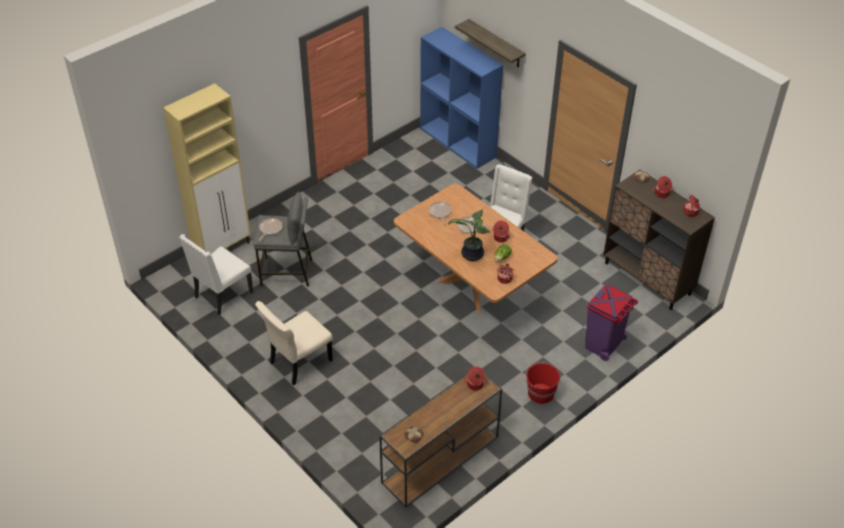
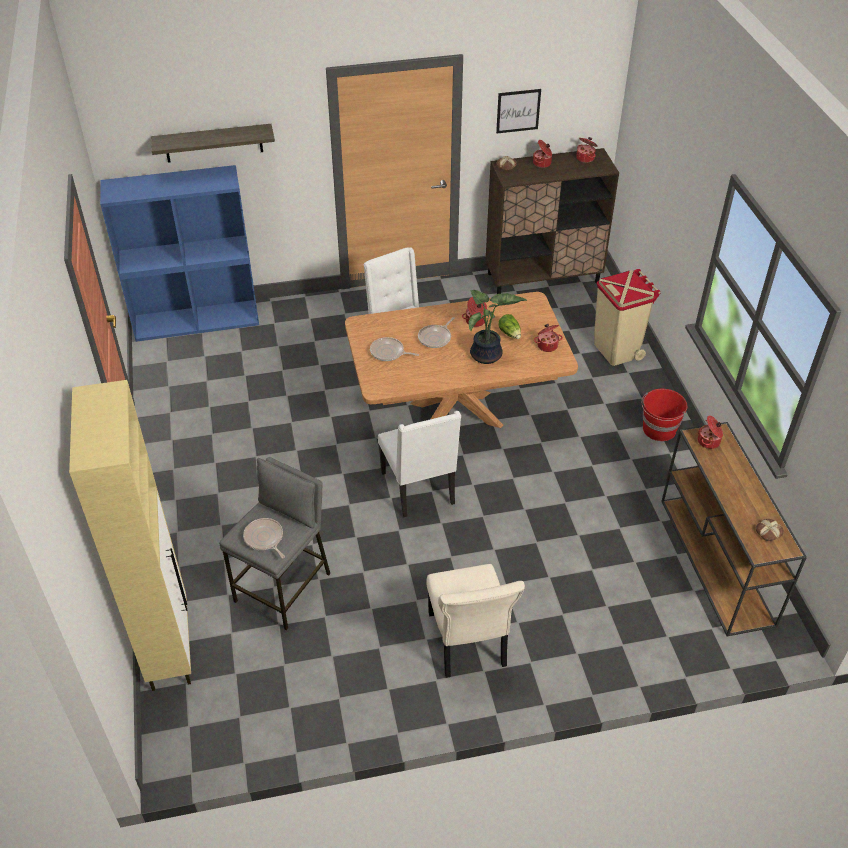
camera: 60 degrees left, 0 degrees up
white chair [179,234,253,315] -> white chair moved to [378,411,461,517]
purple trash can [586,284,638,361] -> beige trash can [594,269,660,366]
none -> picture [496,89,541,133]

